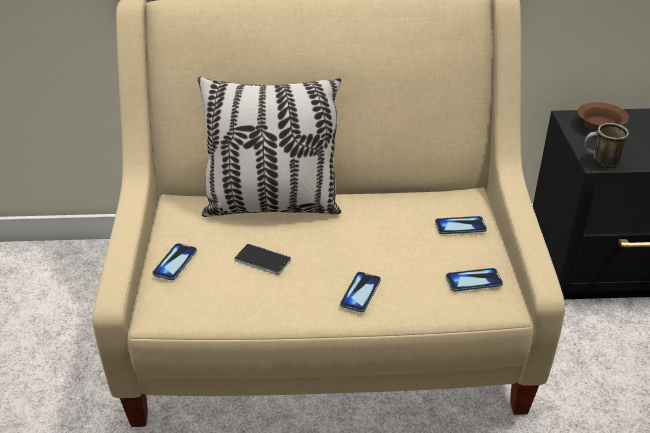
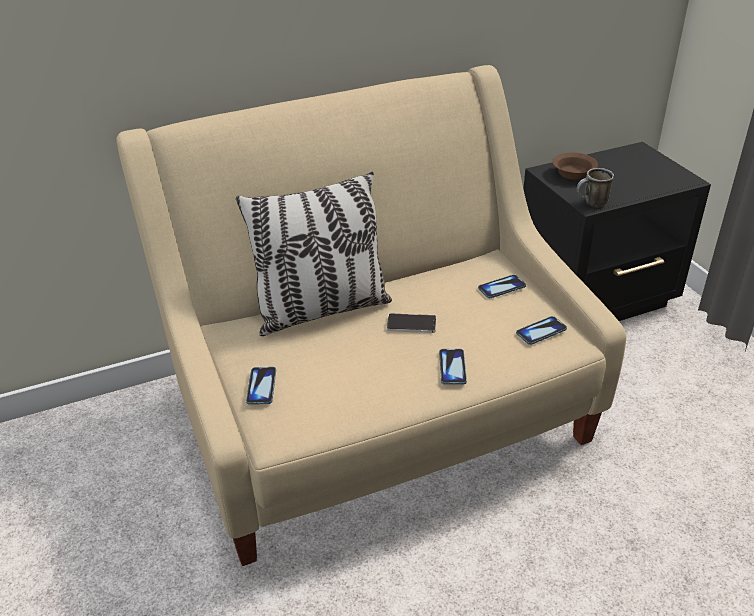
camera: 20 degrees left, 0 degrees up
phone [234,244,291,275] -> phone moved to [387,313,436,333]

